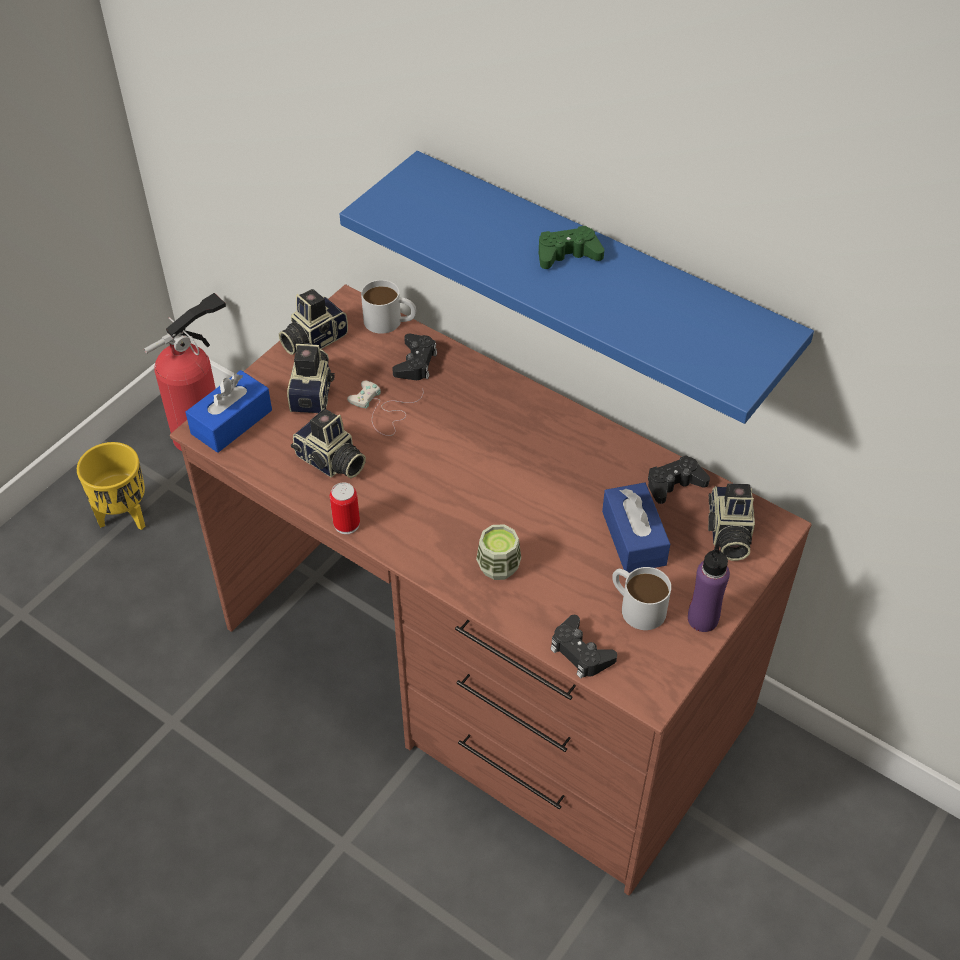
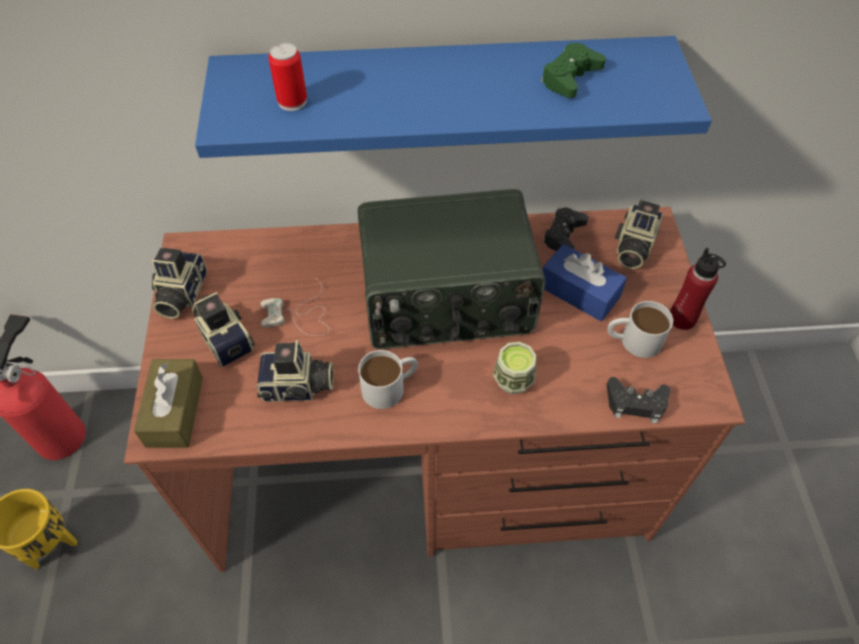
camera: 40 degrees left, 5 degrees up
blue tissue box [186,370,272,453] -> brown tissue box [134,359,203,448]
can [330,482,360,534] -> can moved to [268,43,307,111]
white mug [361,280,416,334] -> white mug moved to [358,350,418,409]
black game controller [392,334,437,380] -> none
green game controller [539,226,604,269] -> green game controller moved to [541,43,606,98]
purple bottle [688,542,730,632] -> red bottle [670,248,726,330]
camera [708,483,755,561] -> camera turned 60 degrees clockwise [615,200,664,269]
none -> radio [358,189,546,349]

